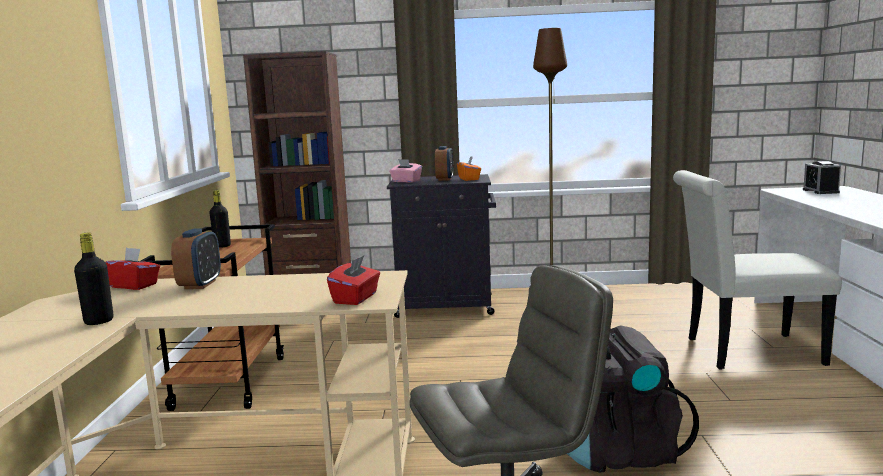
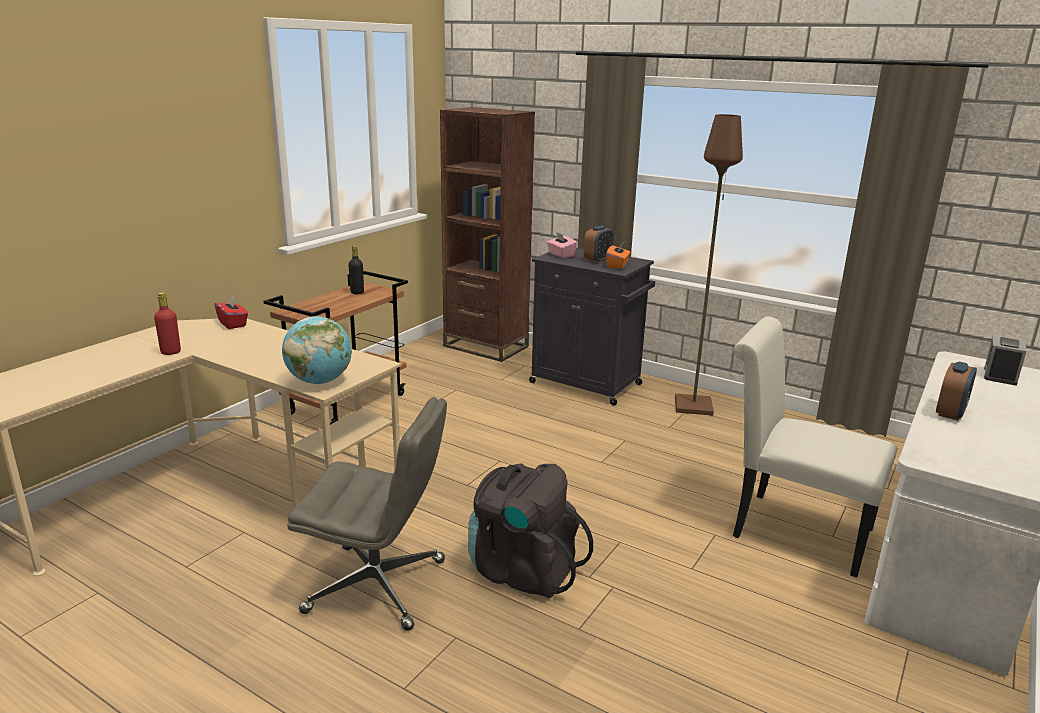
camera: 30 degrees right, 10 degrees up
black bottle [74,233,114,325] -> red bottle [154,292,181,355]
alarm clock [171,228,221,289] -> alarm clock moved to [936,362,977,420]
red tissue box [327,255,380,305] -> globe [282,316,352,384]

